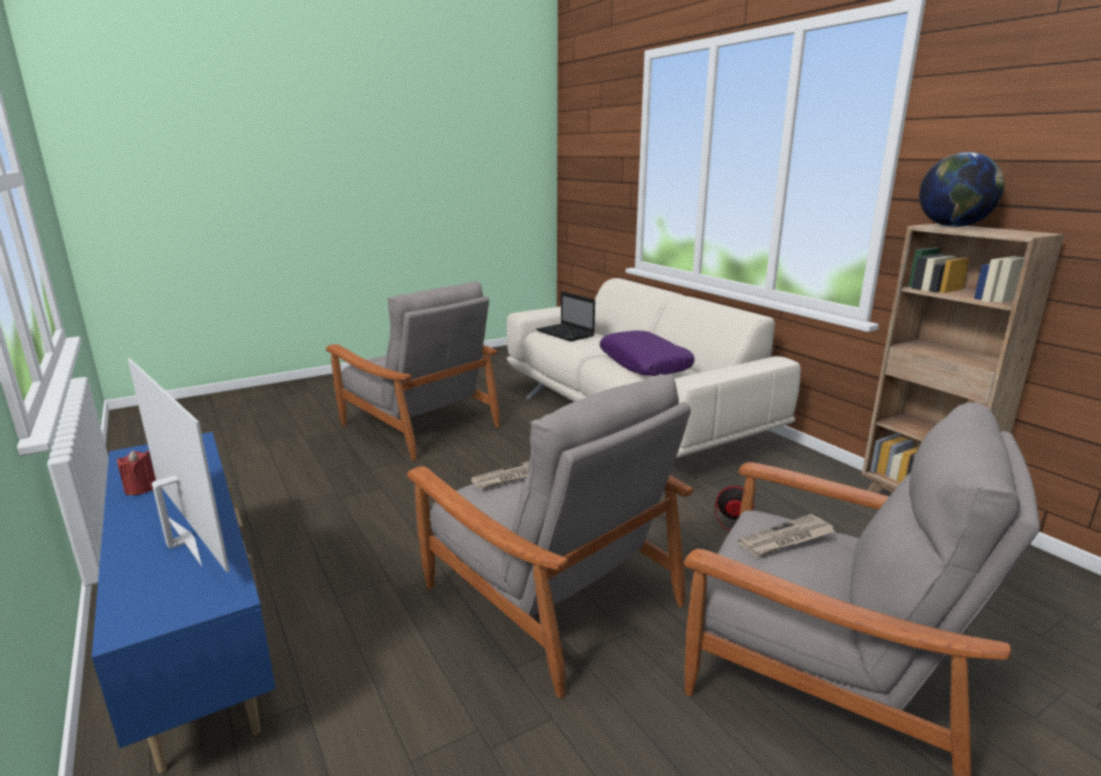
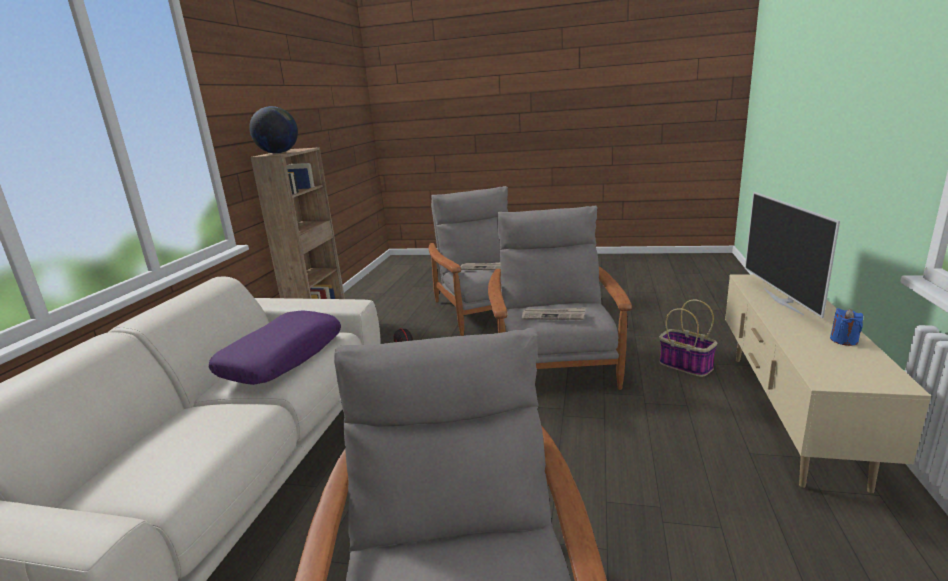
camera: 135 degrees left, 0 degrees up
blue tv stand [92,432,276,773] -> beige tv stand [725,275,931,493]
red candle [117,450,156,495] -> blue candle [830,308,863,346]
laptop [536,291,595,342] -> none
none -> basket [660,299,717,377]

